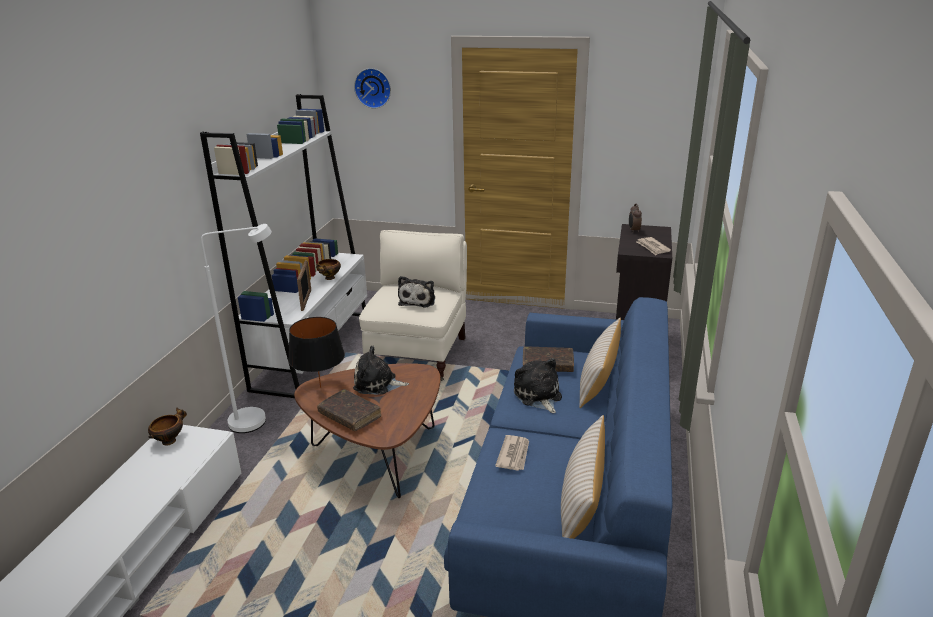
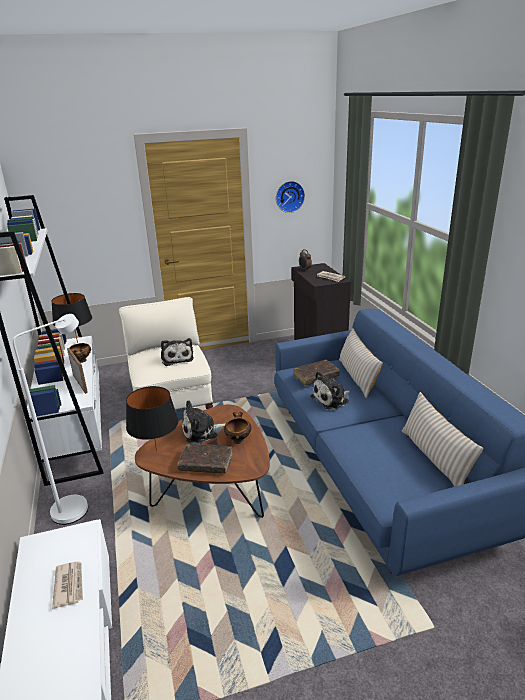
camera: 30 degrees left, 0 degrees up
bowl [148,408,187,446] -> bowl moved to [224,412,251,444]
wall clock [354,68,391,109] -> wall clock moved to [276,181,305,213]
newspaper [495,435,529,471] -> newspaper moved to [52,561,83,609]
plush toy [514,358,562,413] -> plush toy turned 75 degrees counterclockwise [311,371,350,409]
none -> black table lamp [51,293,92,343]

